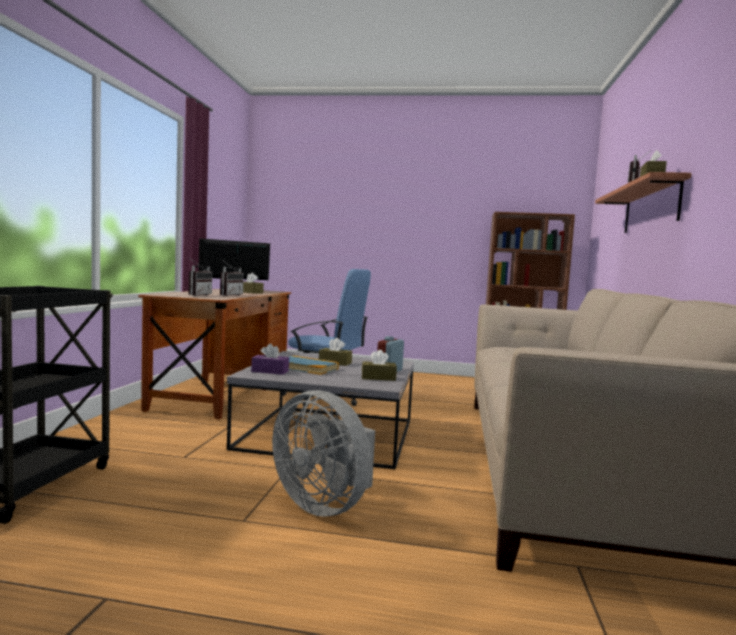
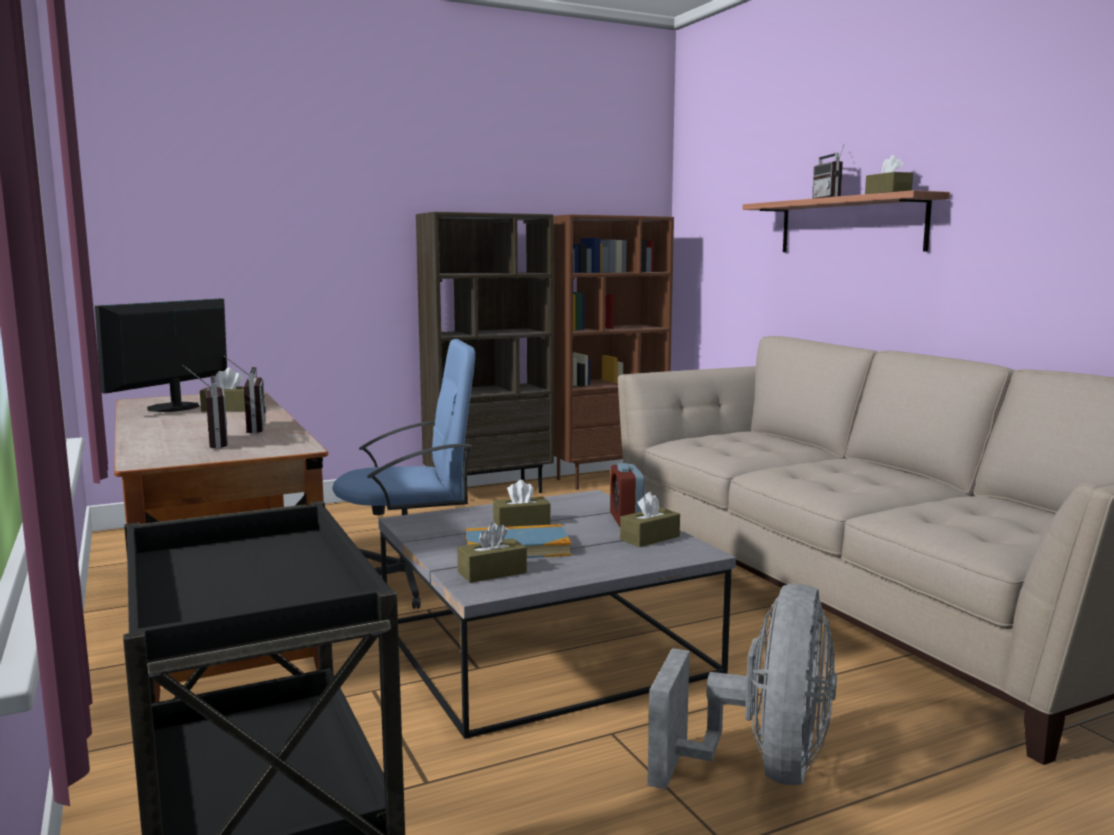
camera: 35 degrees left, 5 degrees up
purple tissue box [251,344,289,375] -> brown tissue box [457,522,527,583]
grey fan [272,390,375,517] -> grey fan turned 75 degrees counterclockwise [647,584,837,789]
none -> brown bookcase [416,212,554,493]

